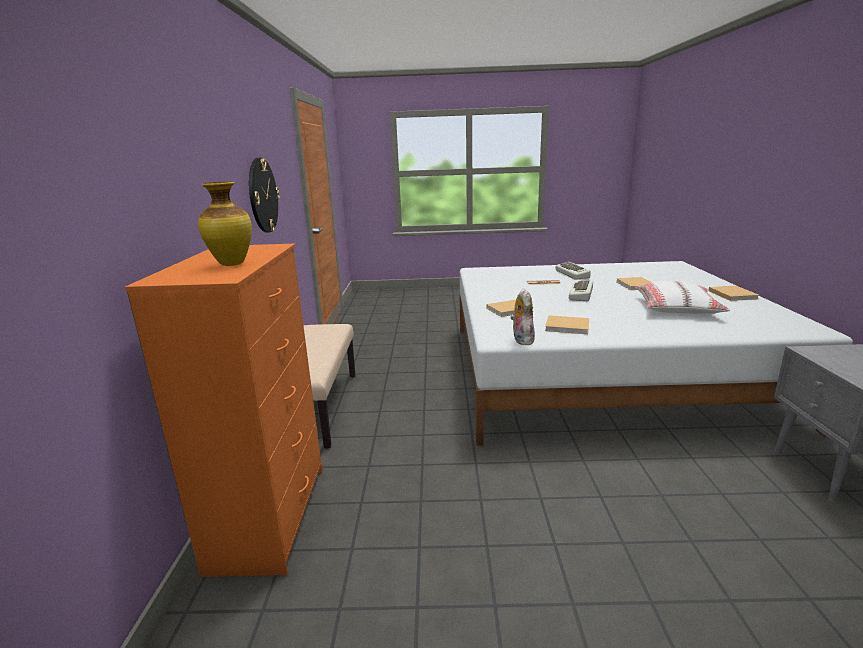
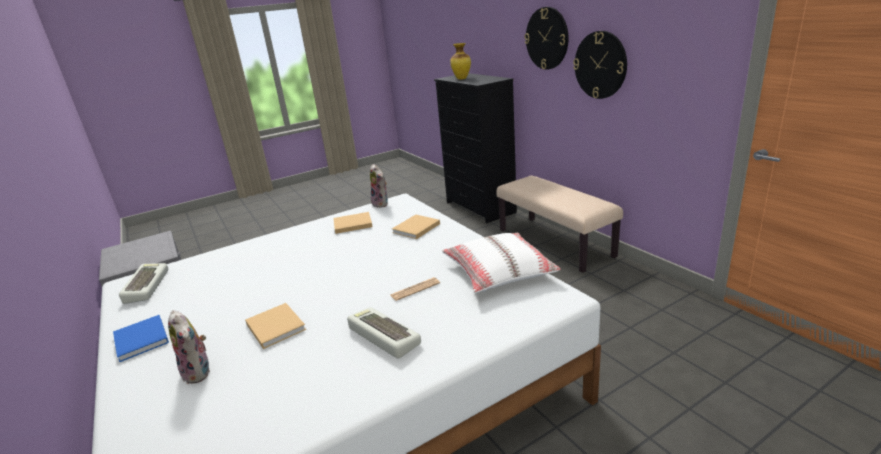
camera: 150 degrees right, 5 degrees up
orange dresser [125,244,322,577] -> black dresser [434,73,517,224]
keyboard [569,280,593,301] -> keyboard moved to [119,263,169,304]
white pillow [636,281,730,314] -> white pillow moved to [442,232,561,293]
beige book [708,286,758,301] -> blue book [113,315,169,362]
none -> plush toy [168,310,210,384]
none -> wall clock [525,7,569,70]

